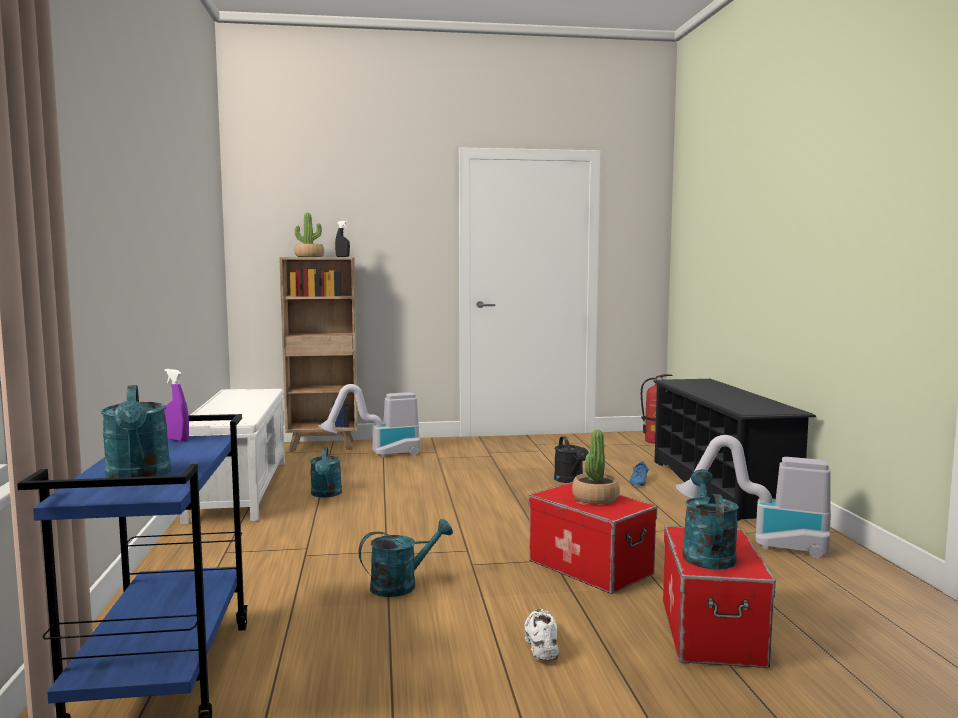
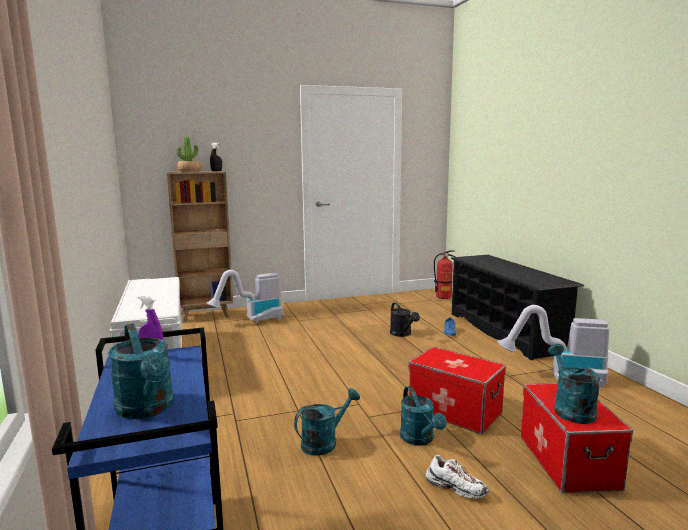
camera: 10 degrees left, 5 degrees up
turquoise watering can [310,447,342,498] -> turquoise watering can moved to [400,386,447,446]
white shoe [524,609,559,661] -> white shoe turned 135 degrees clockwise [426,455,489,499]
potted plant [572,430,620,504] -> none

